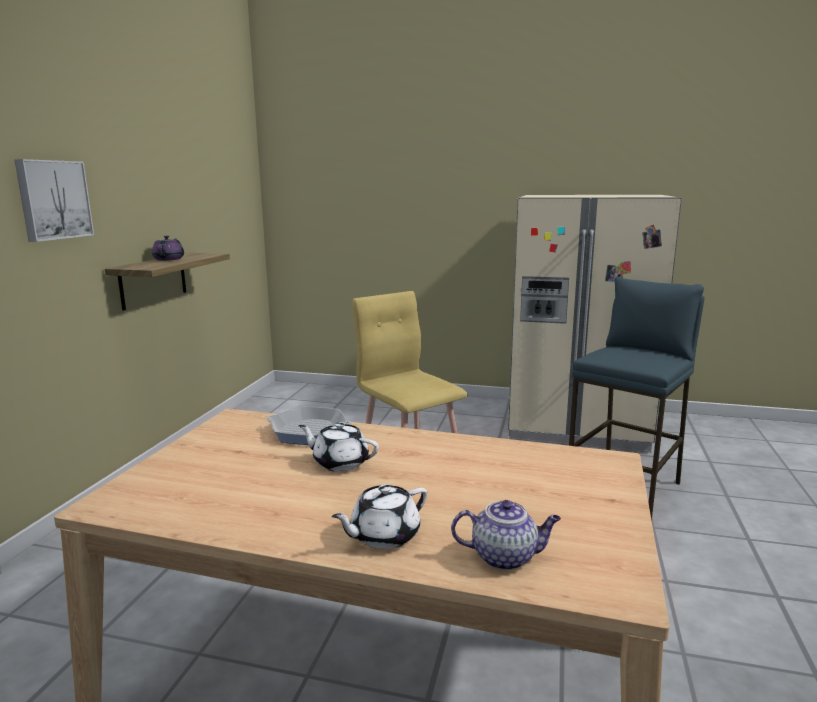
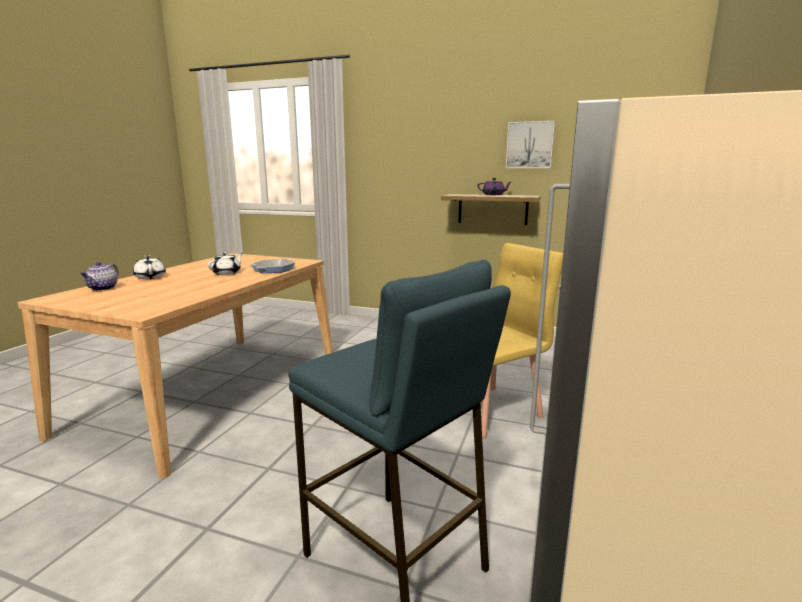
camera: 95 degrees right, 0 degrees up
picture [14,159,94,242] -> picture moved to [506,121,555,168]

